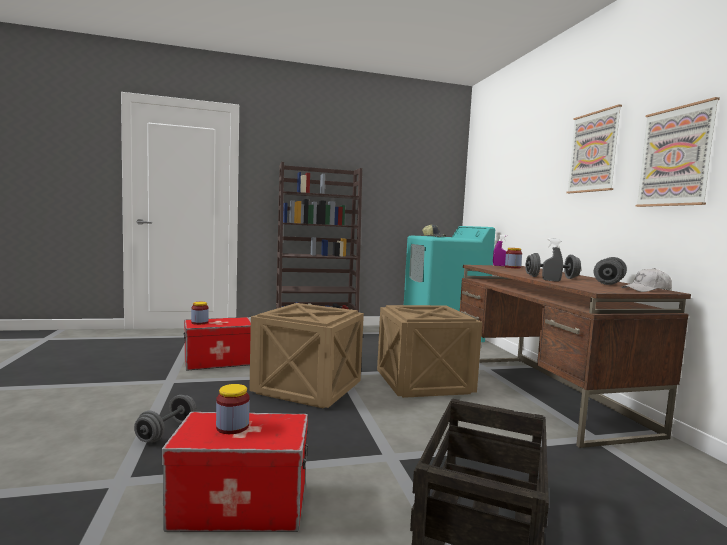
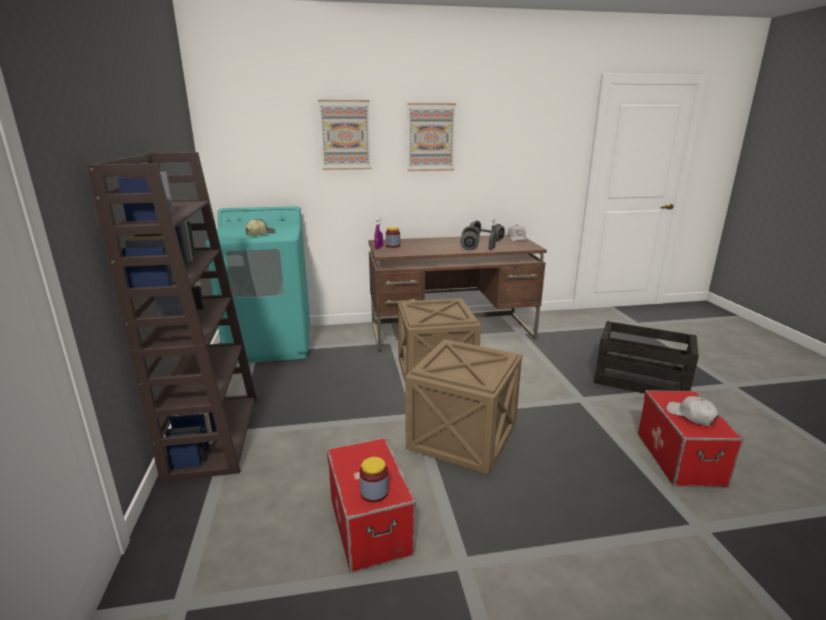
camera: 85 degrees left, 15 degrees up
grey dumbbell [134,395,196,442] -> none
jar [216,384,250,434] -> white cap [666,396,719,426]
picture [635,97,720,207] -> picture moved to [318,100,371,170]

